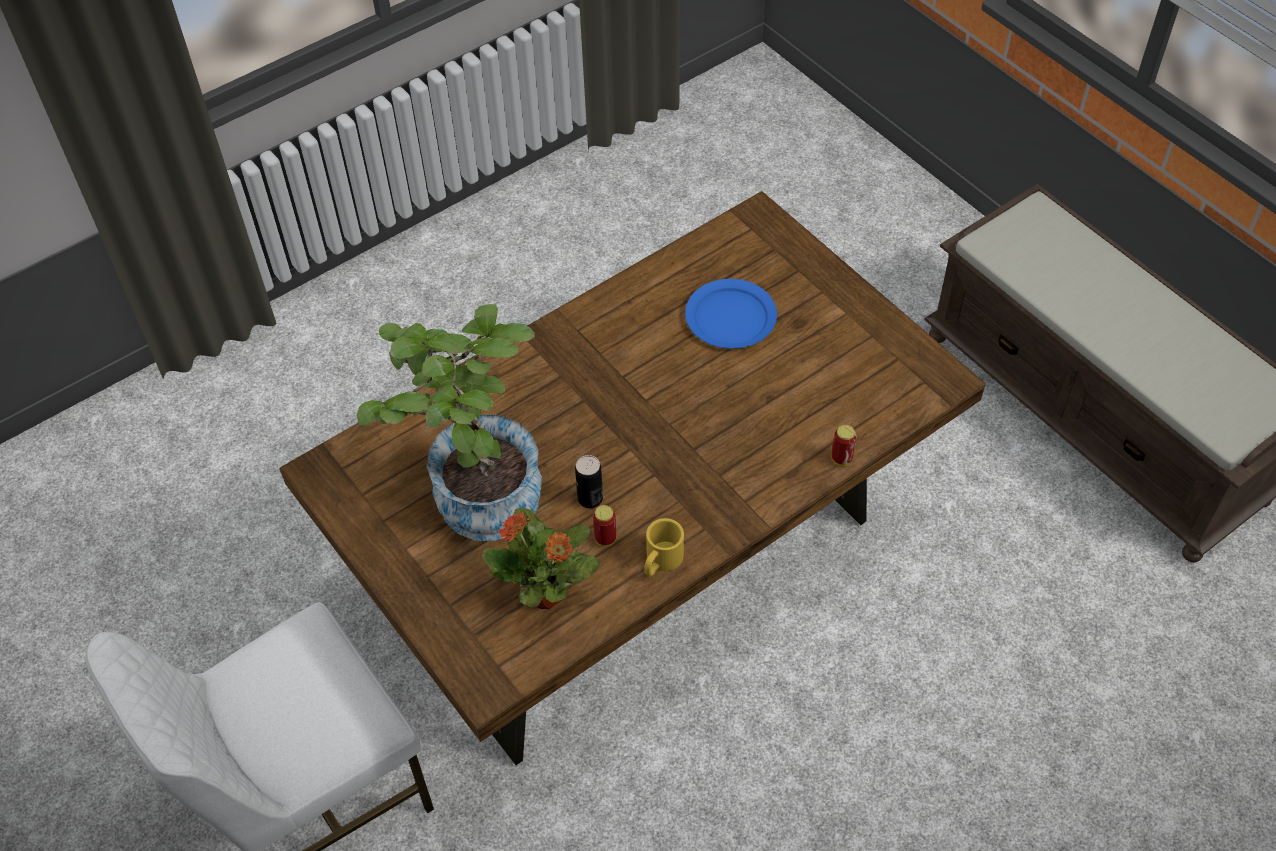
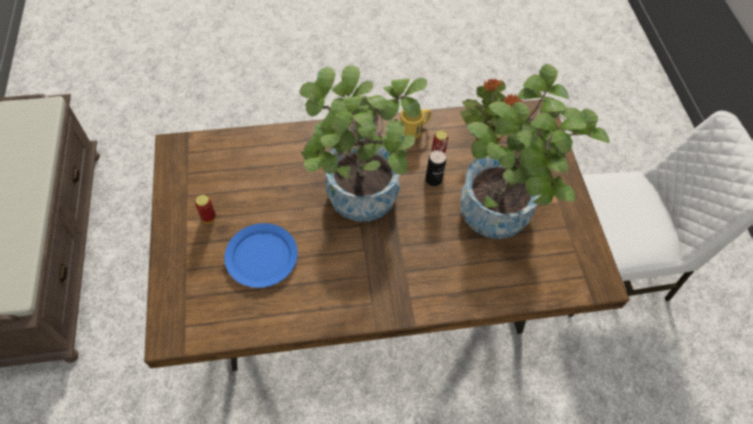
camera: 155 degrees left, 5 degrees up
can [832,425,857,466] -> can moved to [195,195,216,223]
none -> potted plant [299,65,427,222]

